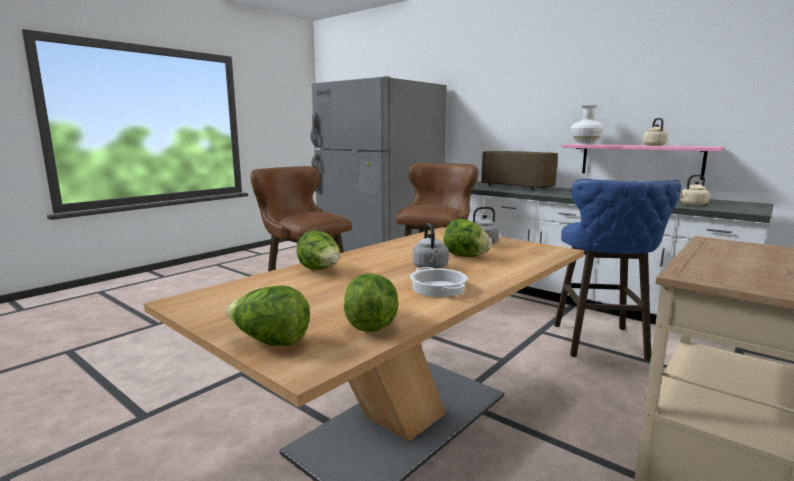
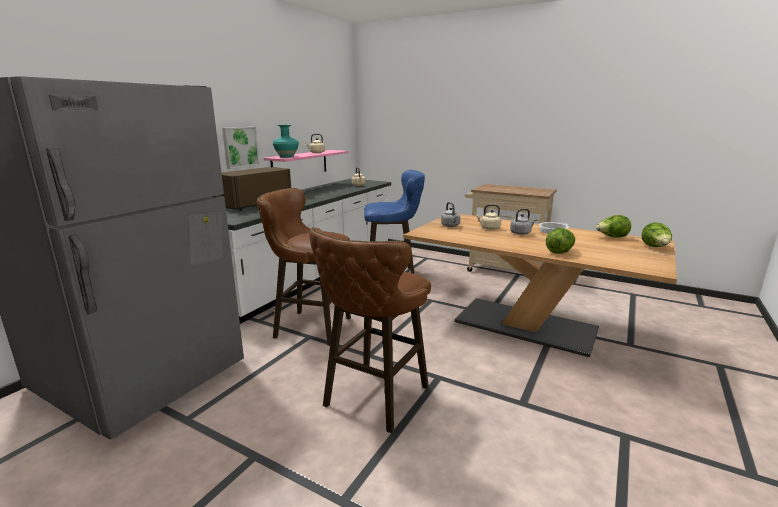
camera: 100 degrees left, 5 degrees up
lettuce [443,219,492,257] -> beige kettle [476,204,501,230]
white vase [571,105,604,145] -> turquoise vase [273,125,299,158]
none -> picture [222,127,260,169]

